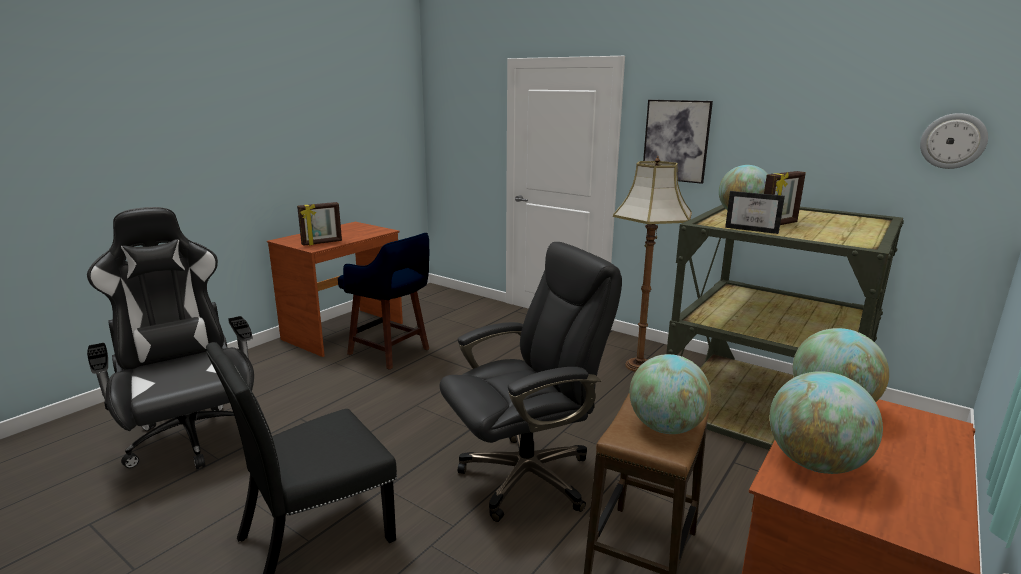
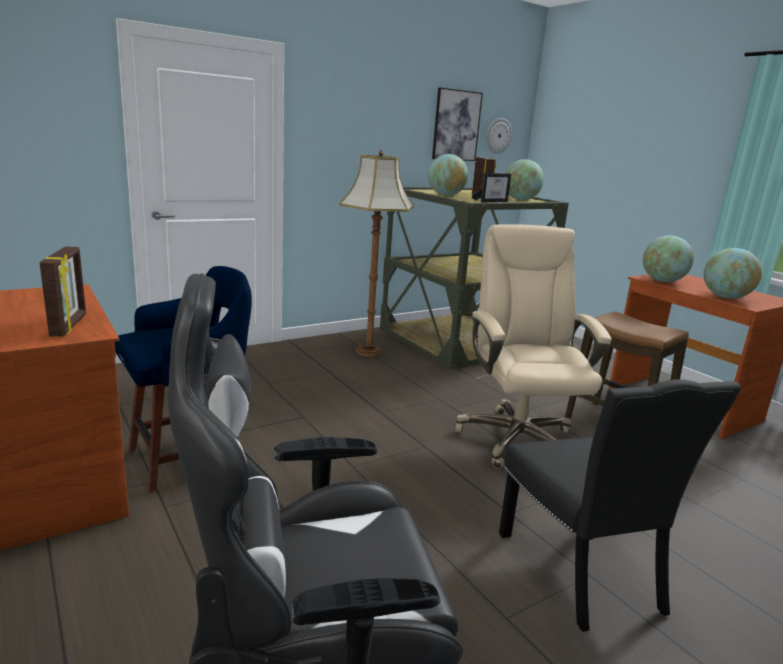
camera: 70 degrees left, 0 degrees up
black office chair [440,242,622,522] -> beige office chair [455,224,612,469]
globe [630,354,711,434] -> globe moved to [505,159,544,200]
picture [643,100,713,184] -> picture moved to [432,87,483,161]

